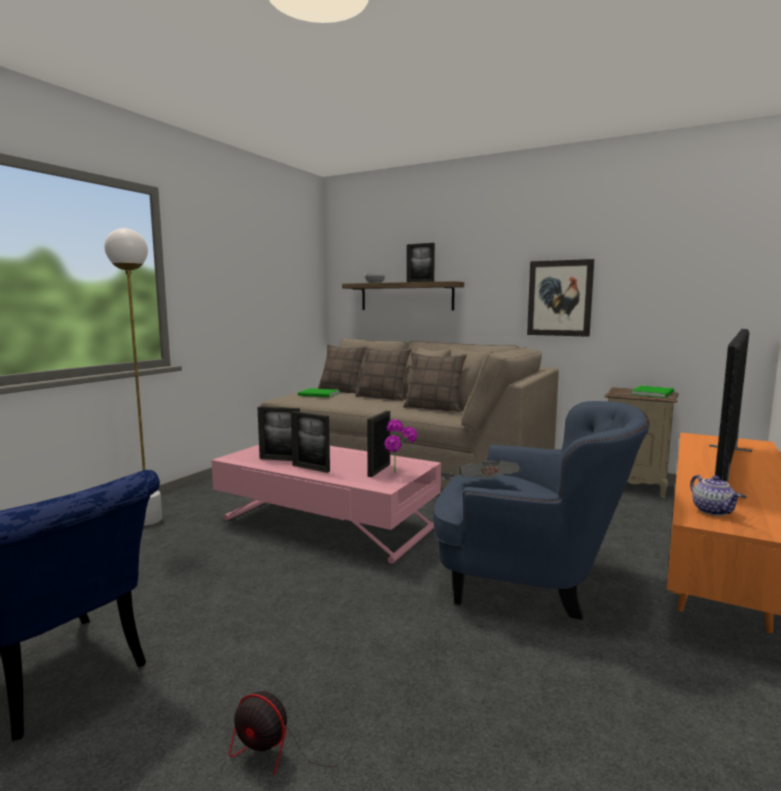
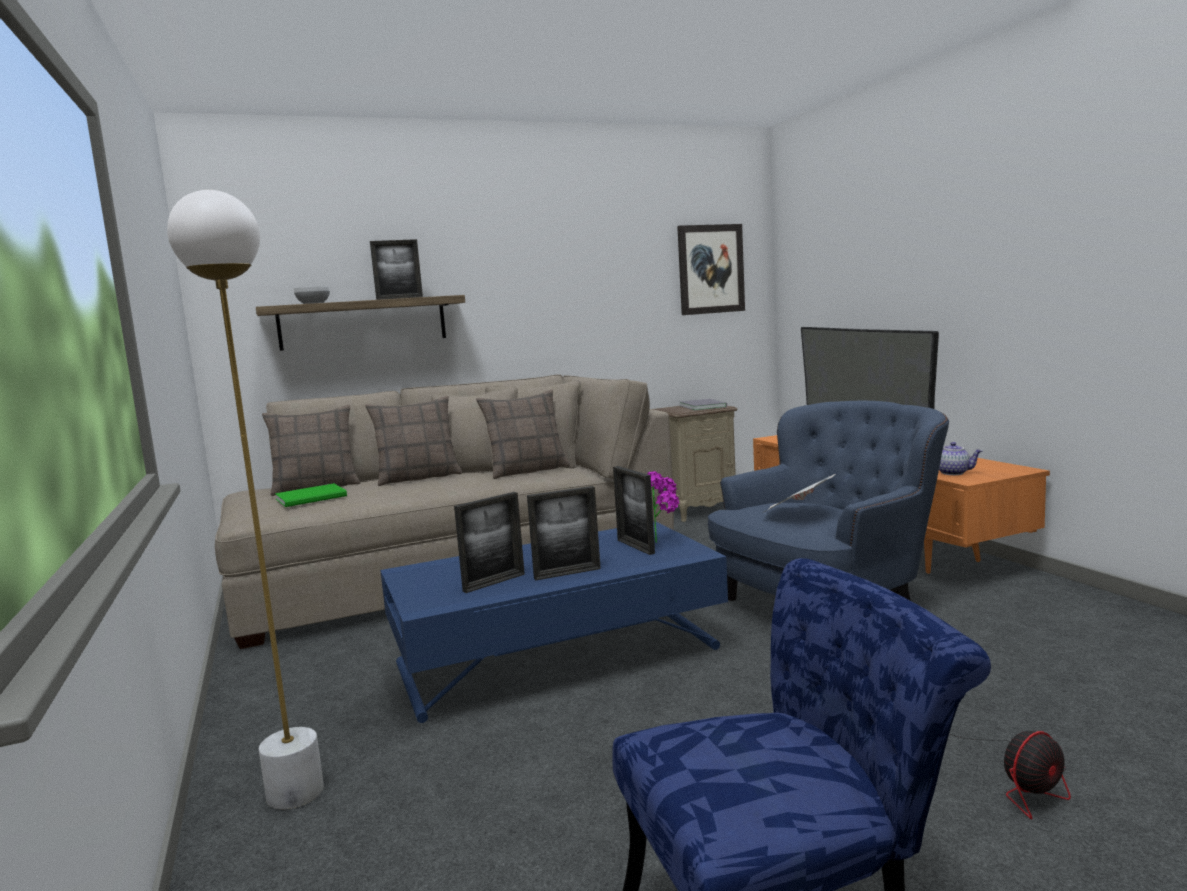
camera: 50 degrees left, 0 degrees up
pink coffee table [211,445,441,564] -> blue coffee table [380,522,728,723]
picture [527,259,594,337] -> picture moved to [677,224,745,315]
green book [631,386,674,398] -> grey book [680,399,727,410]

